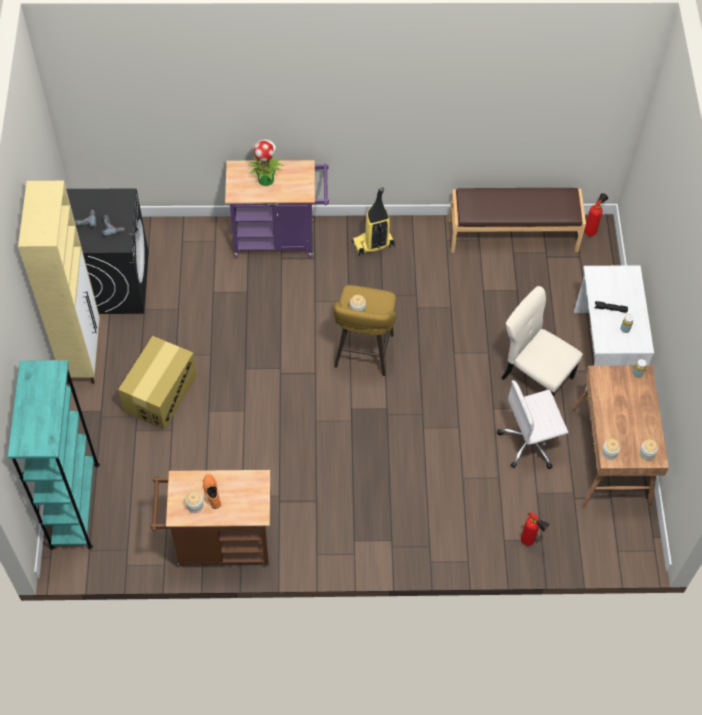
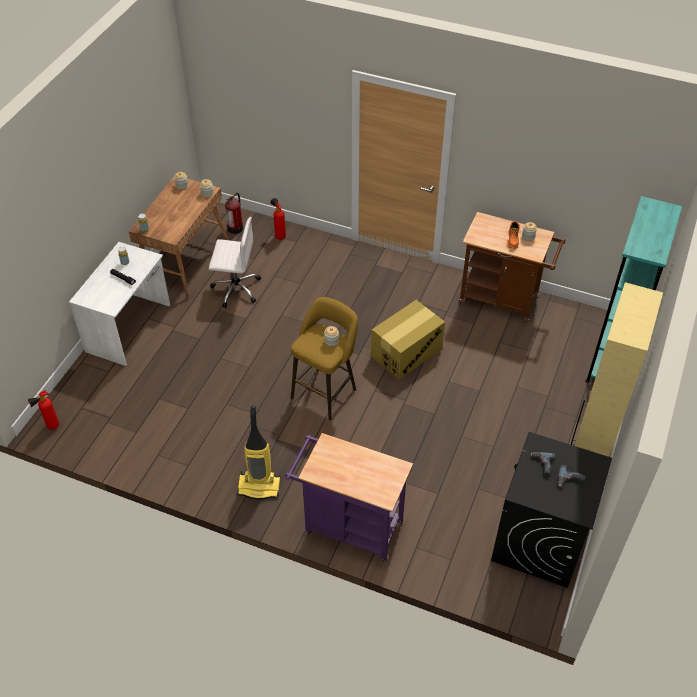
camera: 155 degrees left, 10 degrees down
cardboard box [118,336,197,430] -> cardboard box moved to [371,300,445,380]
potted plant [248,140,284,186] -> none
brown bench [449,188,586,253] -> none
beige chair [501,286,583,397] -> none
none -> fire extinguisher [225,193,243,234]

